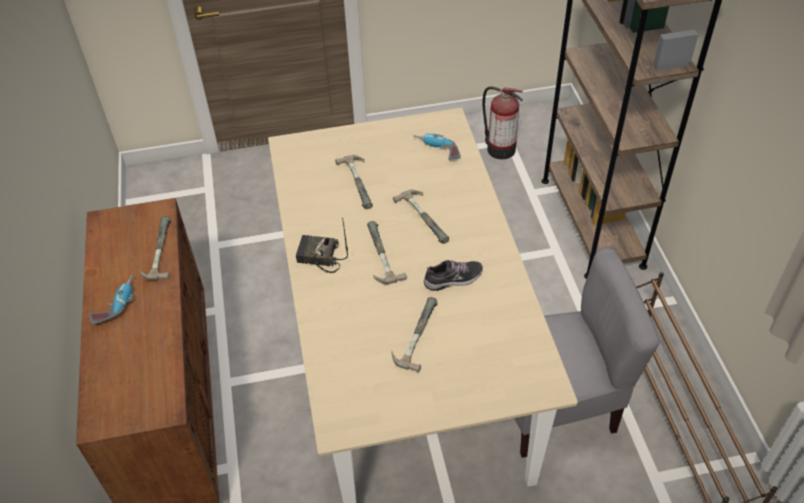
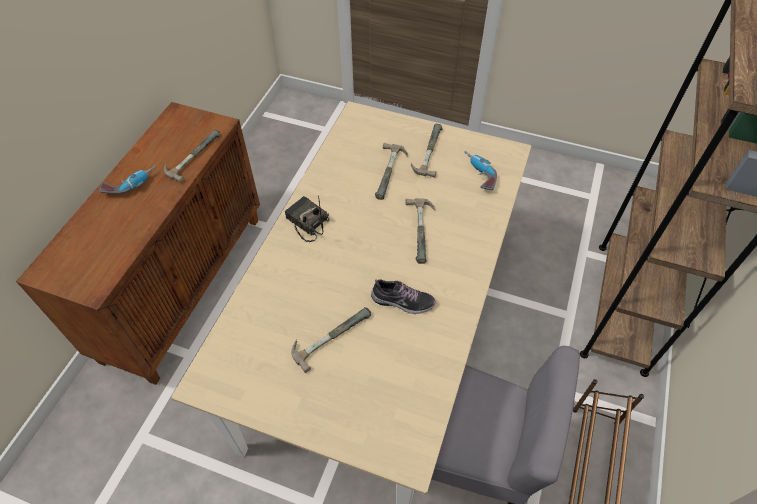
camera: 30 degrees right, 5 degrees up
hammer [367,221,407,284] -> hammer moved to [411,124,443,178]
fire extinguisher [482,86,523,159] -> none

